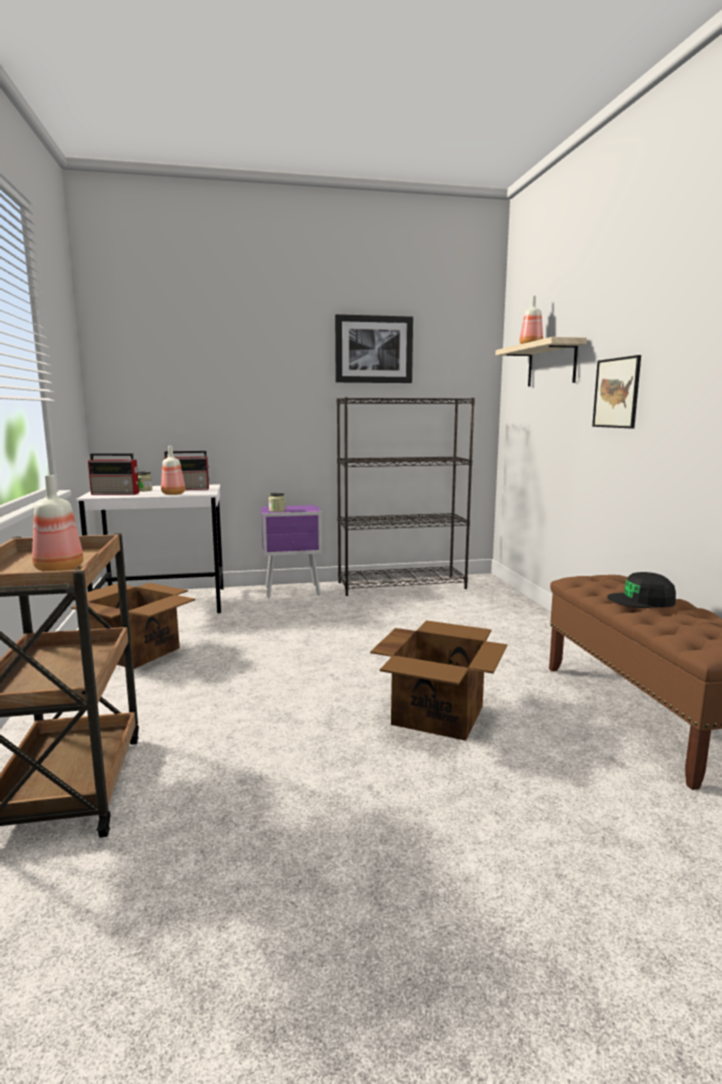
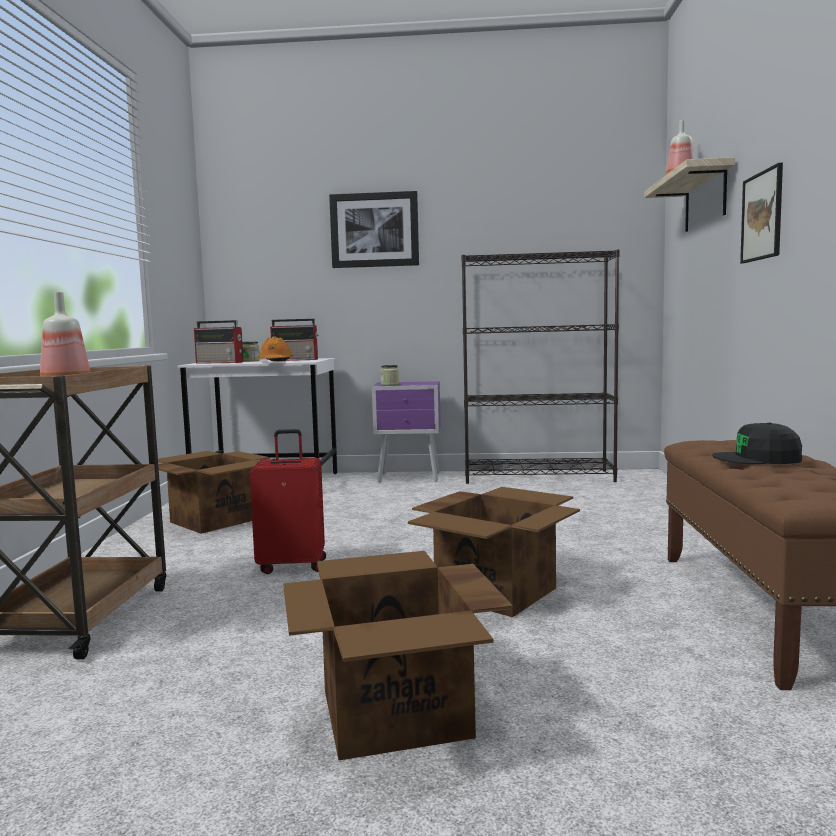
camera: 15 degrees right, 5 degrees down
bottle [161,446,185,495] -> orange hard hat [258,336,293,361]
picture [335,314,413,383] -> picture moved to [329,191,419,268]
none -> red suitcase [249,429,326,574]
none -> cardboard box [283,551,513,760]

